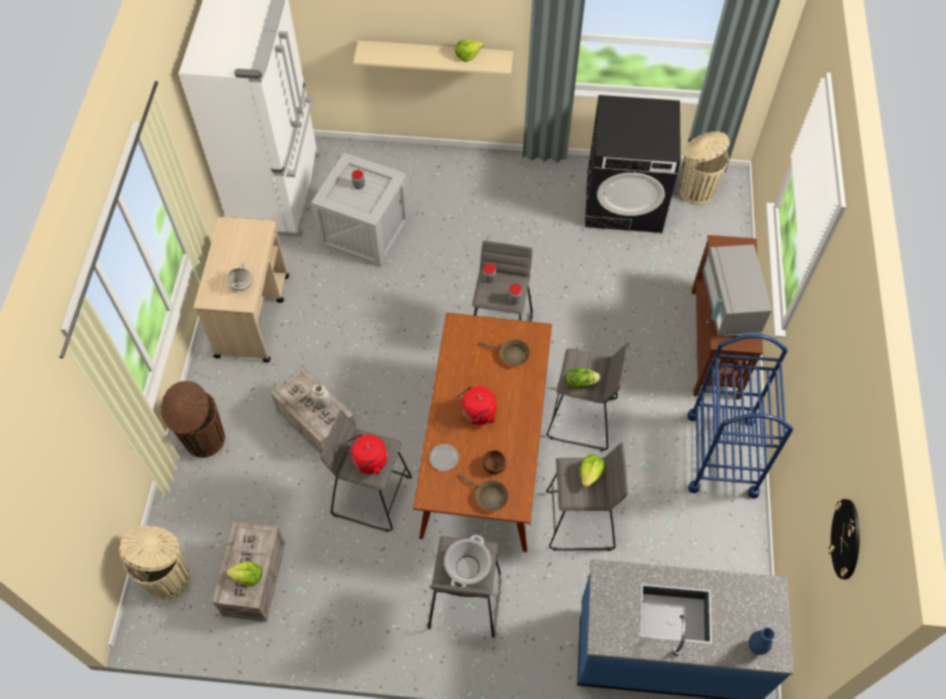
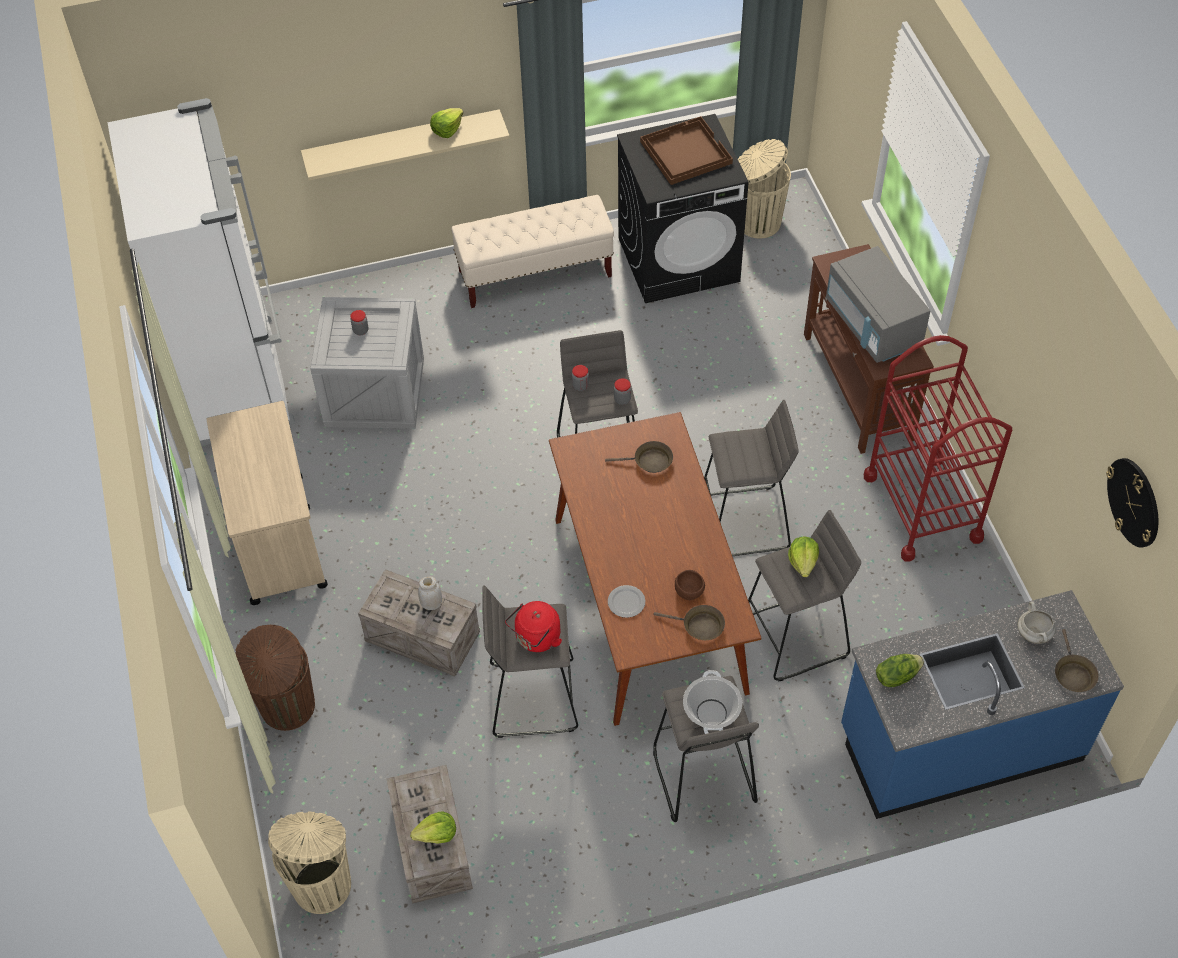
camera: 20 degrees left, 5 degrees down
white cooking pot [226,262,253,291] -> white cooking pot moved to [1017,602,1056,644]
red kettle [455,386,497,425] -> none
lettuce [565,368,601,389] -> lettuce moved to [876,654,924,687]
blue cart [687,334,793,499] -> red cart [864,335,1012,562]
blue vase [749,627,775,655] -> brown frying pan [1055,629,1099,692]
none -> beige bench [451,195,614,308]
none -> brown tray [640,116,733,185]

